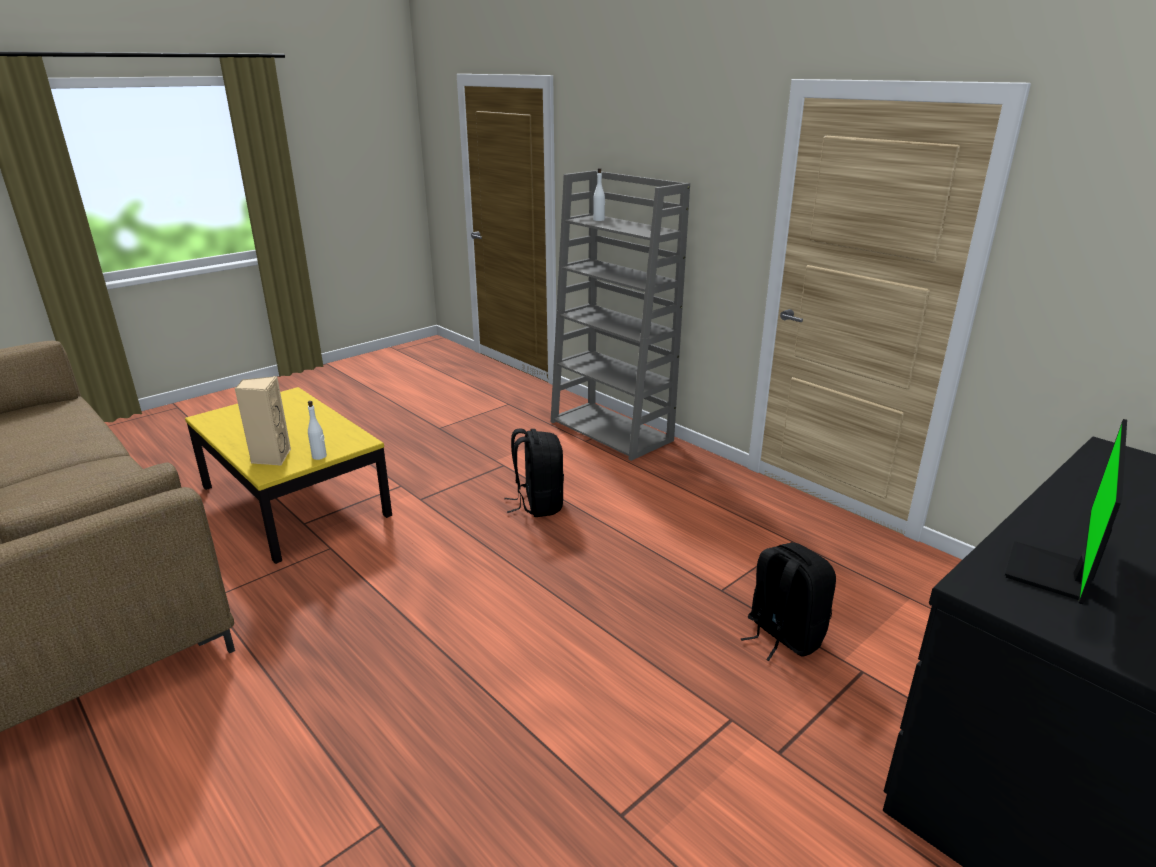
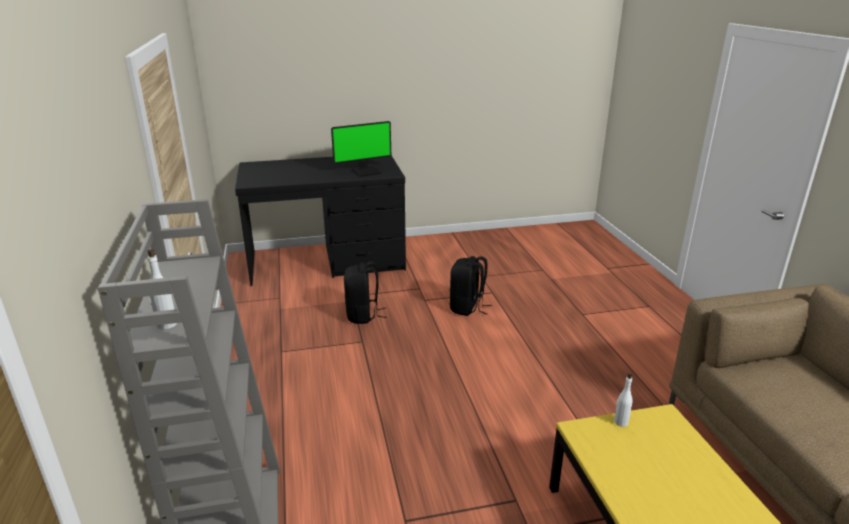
camera: 150 degrees left, 0 degrees up
beige speaker [234,376,291,466] -> none
black backpack [504,428,564,517] -> black backpack moved to [450,256,492,316]

